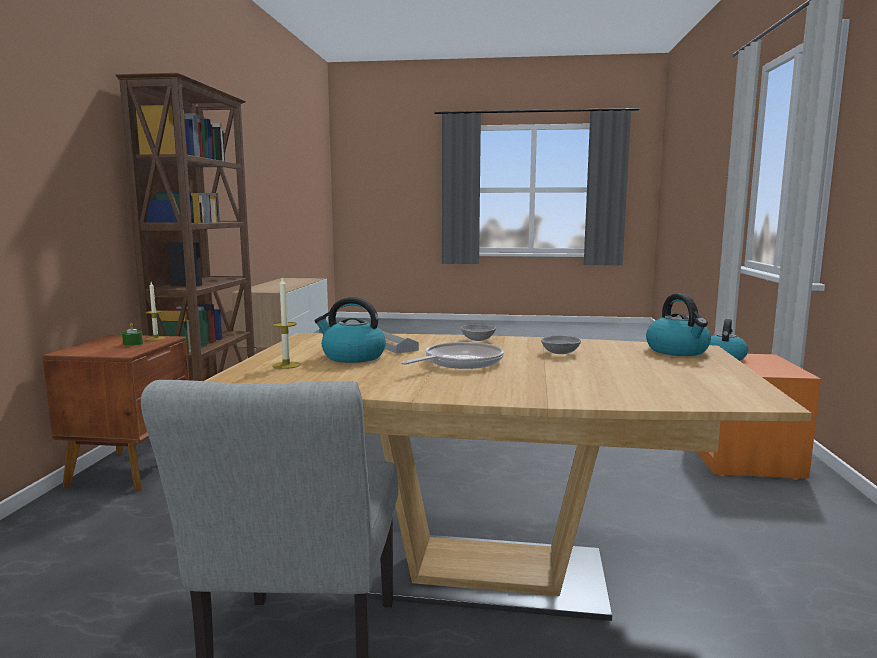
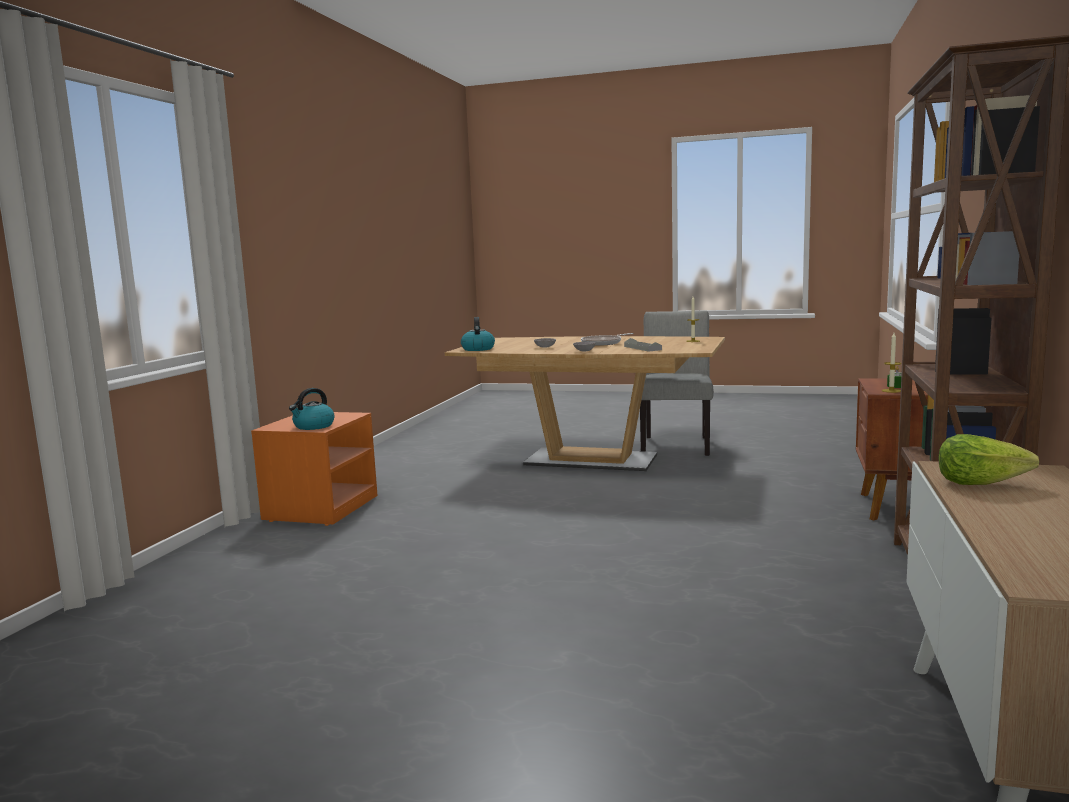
camera: 170 degrees left, 0 degrees up
kettle [315,297,386,363] -> none
none -> lettuce [939,434,1039,485]

